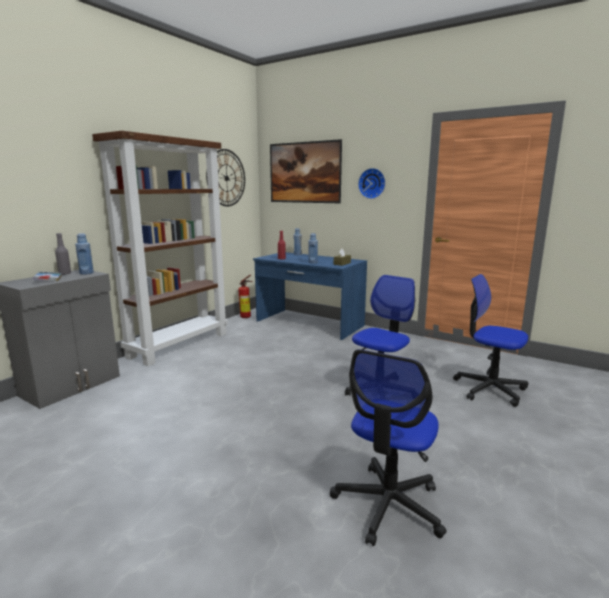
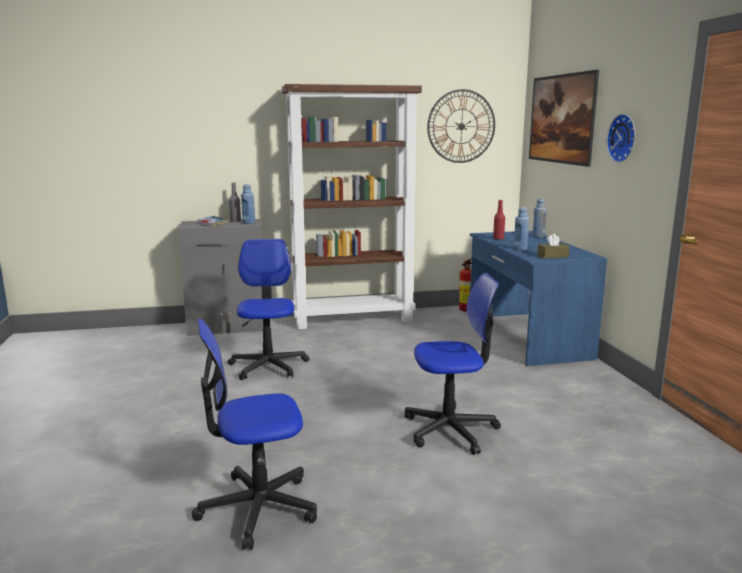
camera: 45 degrees right, 0 degrees up
office chair [453,274,528,407] -> office chair moved to [228,239,309,380]

